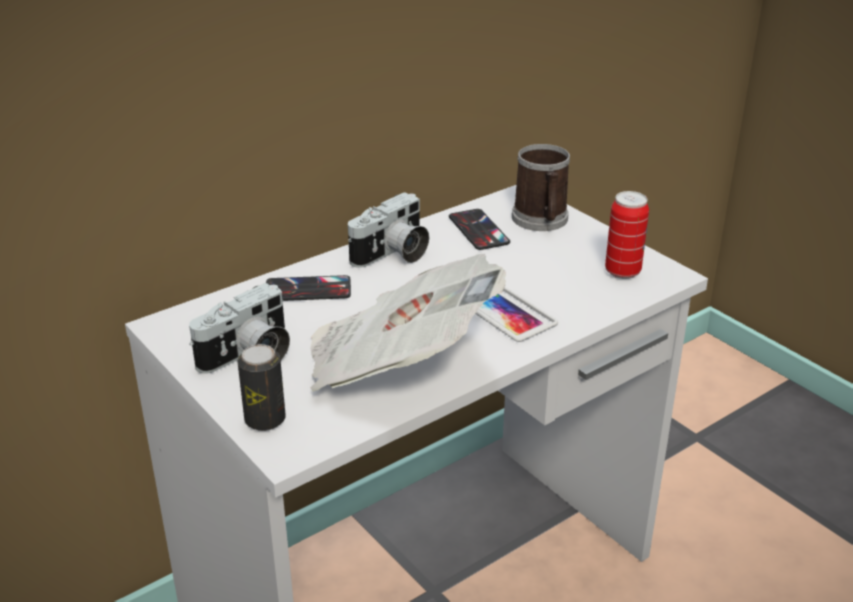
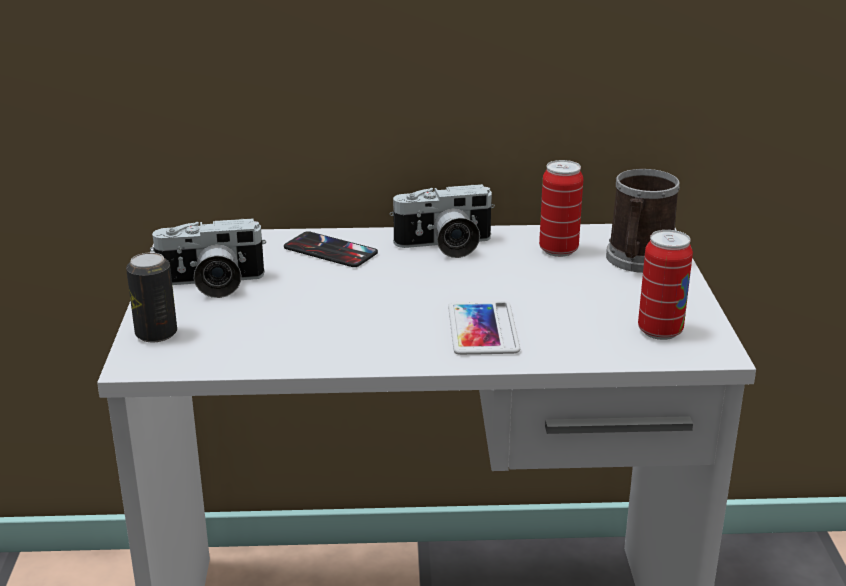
camera: 35 degrees right, 5 degrees down
newspaper [310,254,506,391] -> none
phone [449,209,510,250] -> can [539,160,583,257]

